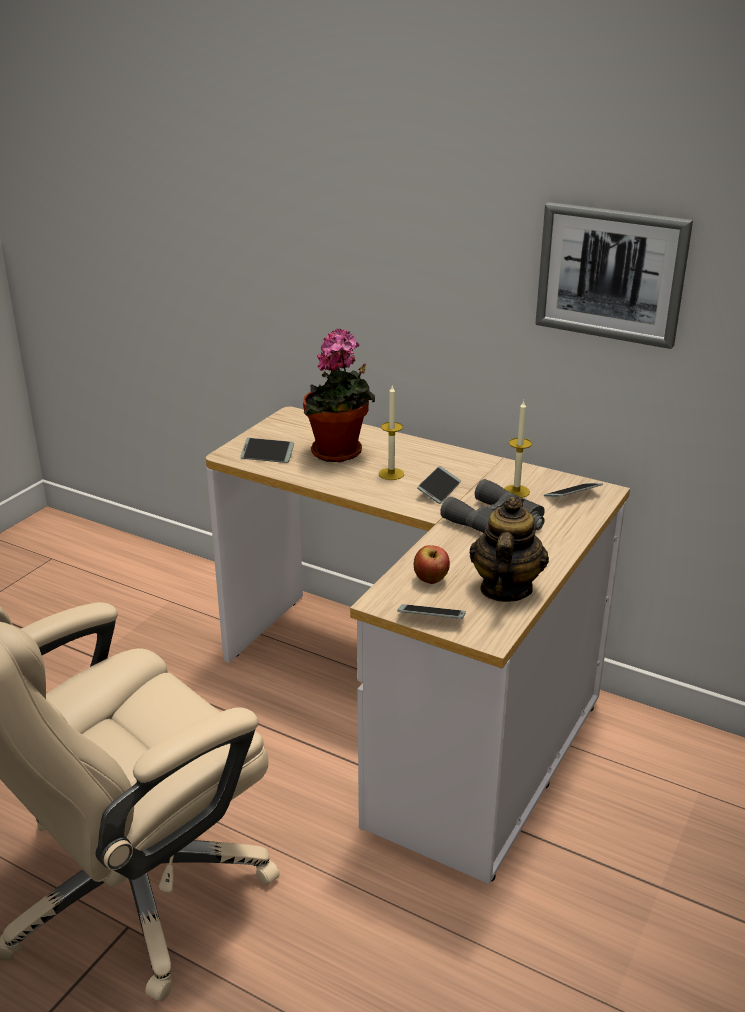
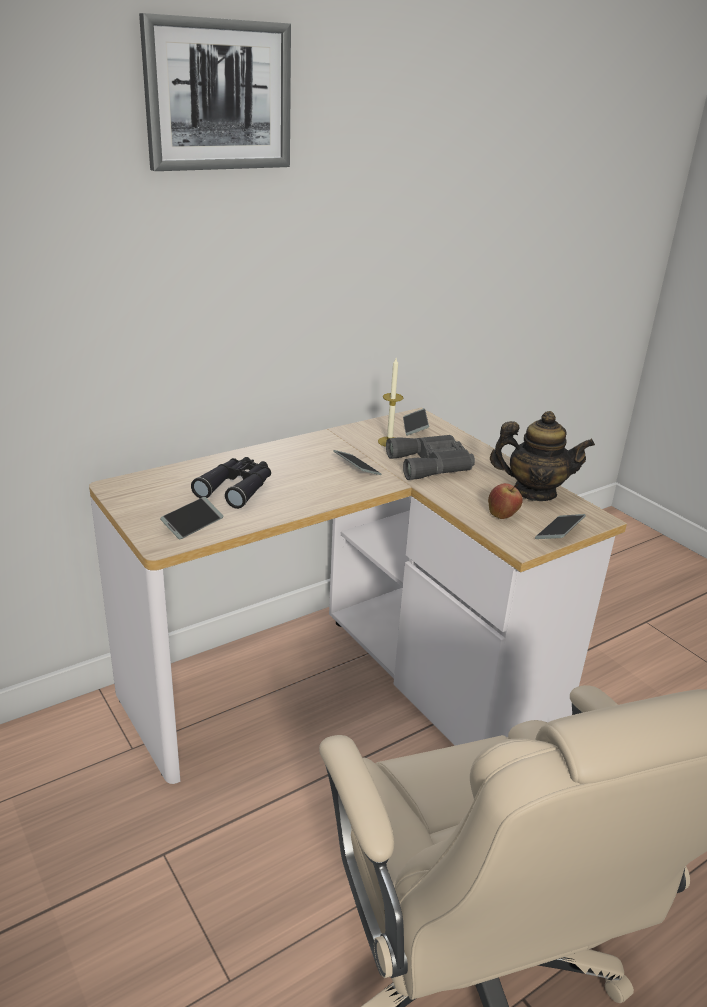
camera: 65 degrees left, 0 degrees up
potted plant [303,328,375,462] -> black binoculars [191,457,271,509]
candle [379,386,404,480] -> none
teapot [470,497,549,602] -> teapot turned 150 degrees clockwise [490,411,595,501]
picture [535,202,693,349] -> picture moved to [139,13,291,171]

